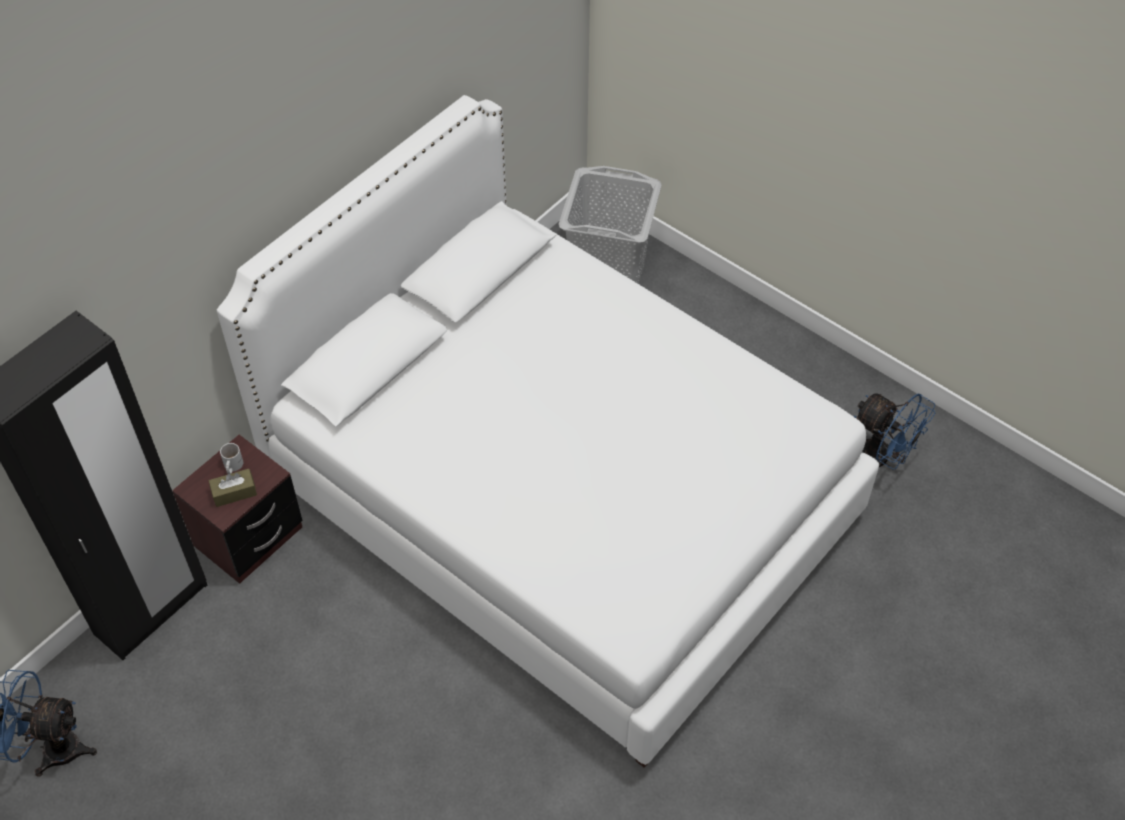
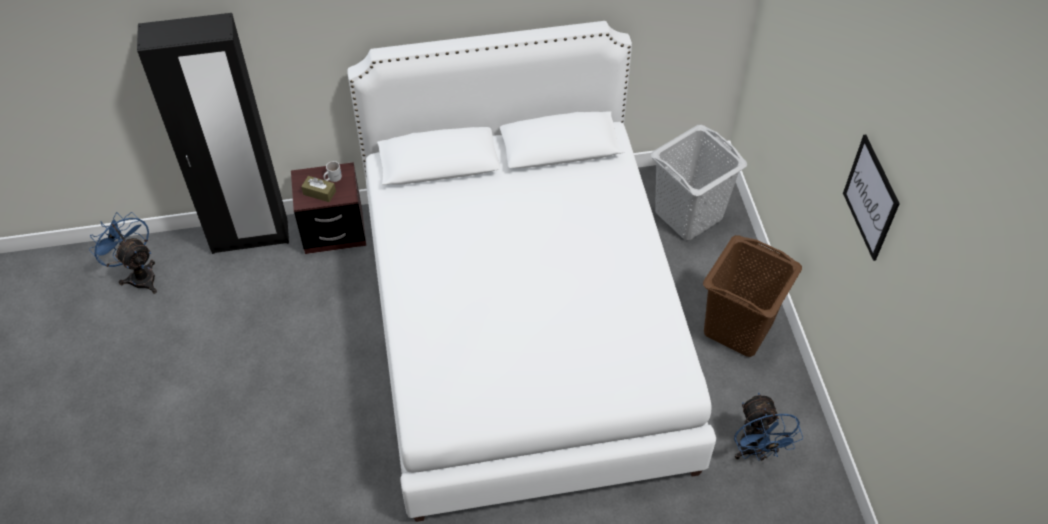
camera: 40 degrees right, 0 degrees up
none -> brown laundry basket [703,235,802,357]
none -> picture [843,134,900,261]

